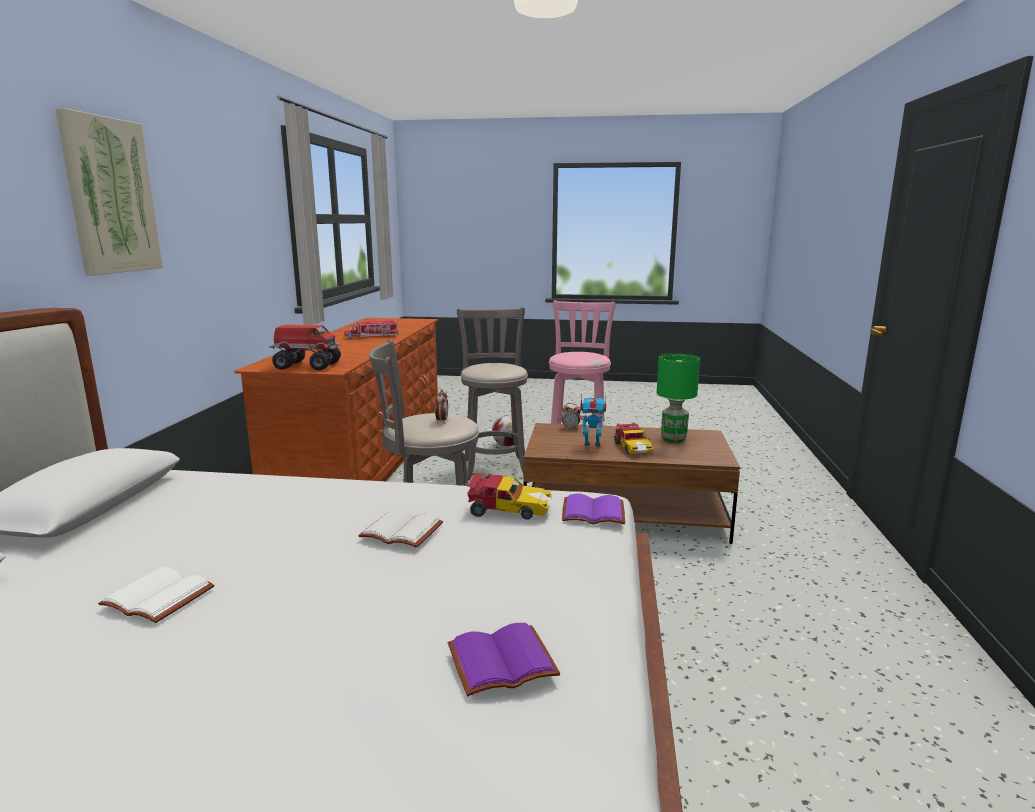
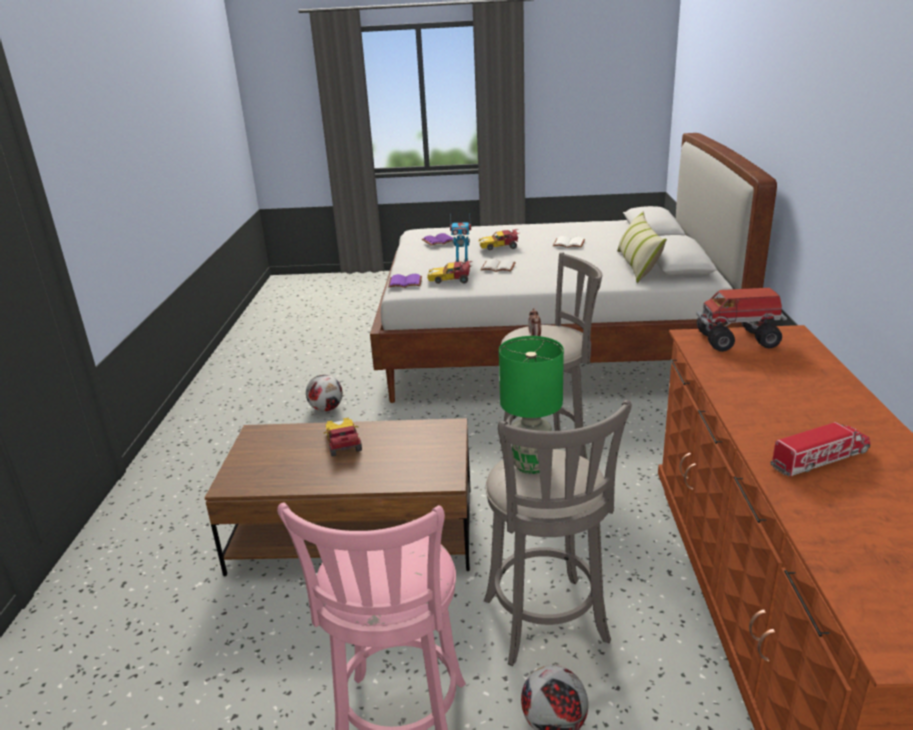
camera: 175 degrees right, 10 degrees up
picture [55,108,163,275] -> none
alarm clock [561,403,581,429] -> none
toy robot [580,394,606,450] -> toy robot moved to [450,222,471,264]
green table lamp [657,353,700,443] -> green table lamp moved to [499,336,564,474]
none -> football [306,375,343,412]
none -> toy car [479,229,519,250]
none -> pillow [617,211,667,283]

